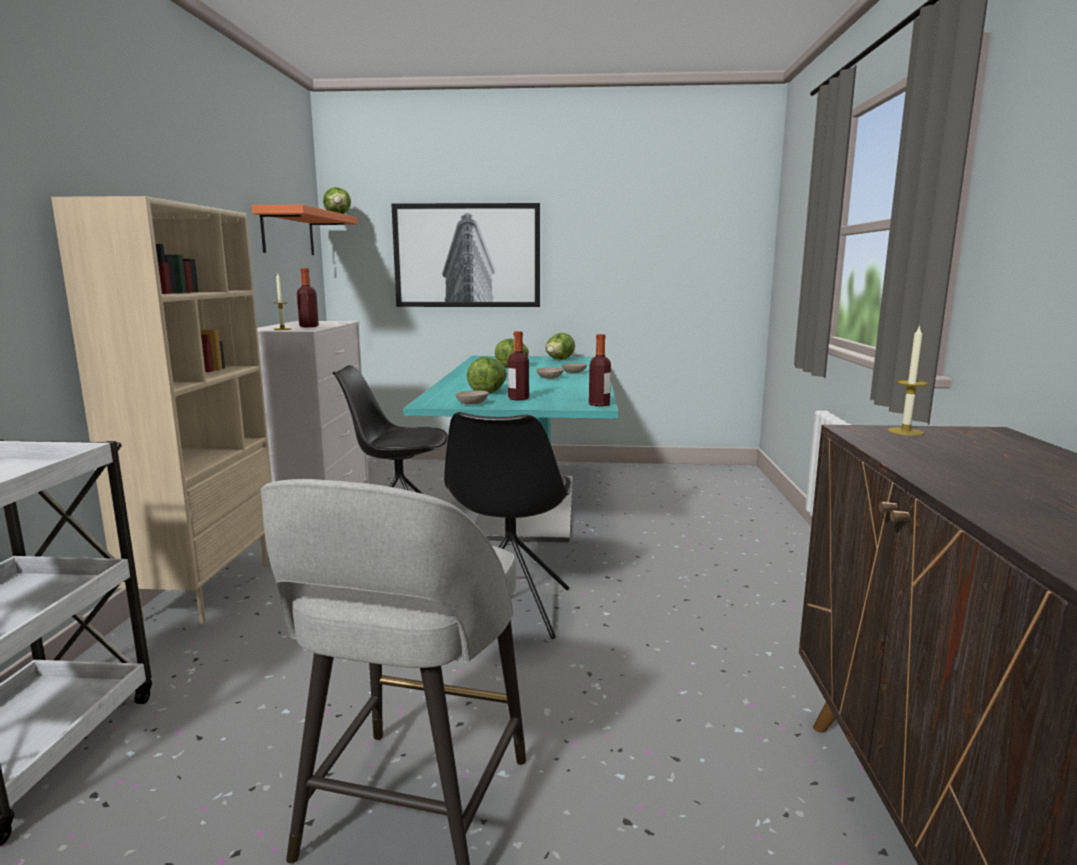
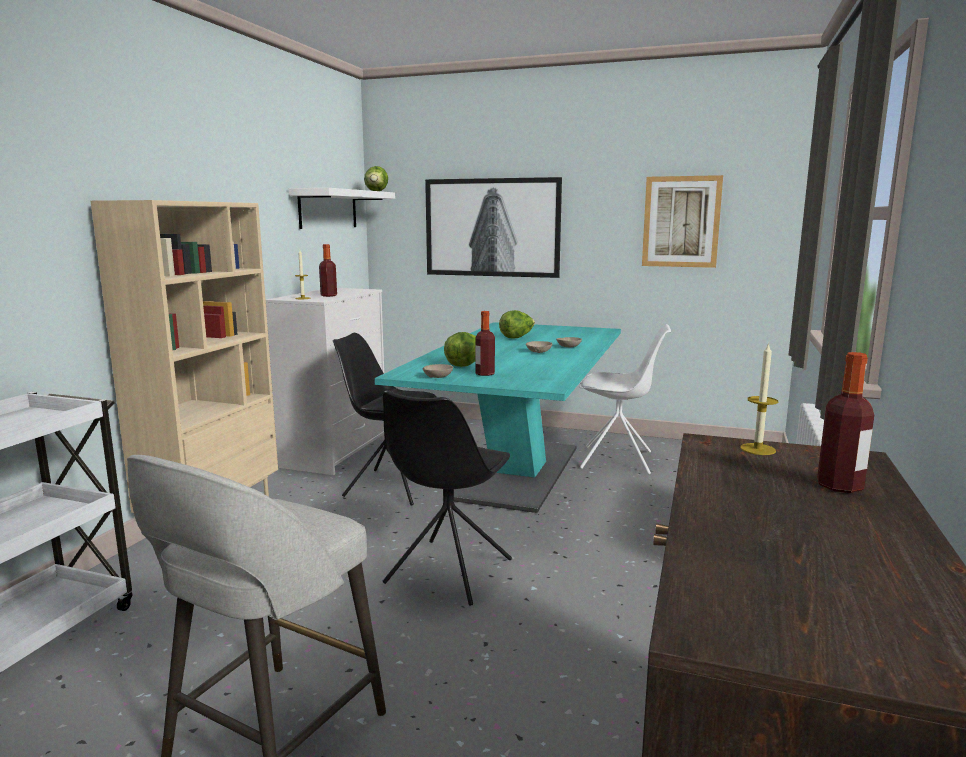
camera: 15 degrees right, 0 degrees up
orange shelf [251,205,358,255] -> white shelf [289,188,395,229]
lettuce [545,333,575,360] -> none
bottle [589,334,611,406] -> bottle moved to [817,352,874,493]
none -> white chair [579,324,671,475]
none -> picture [642,175,723,268]

